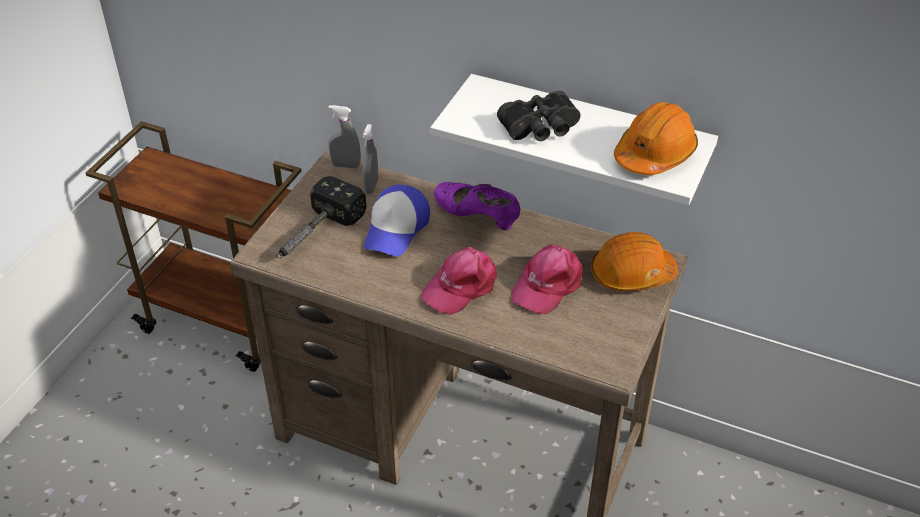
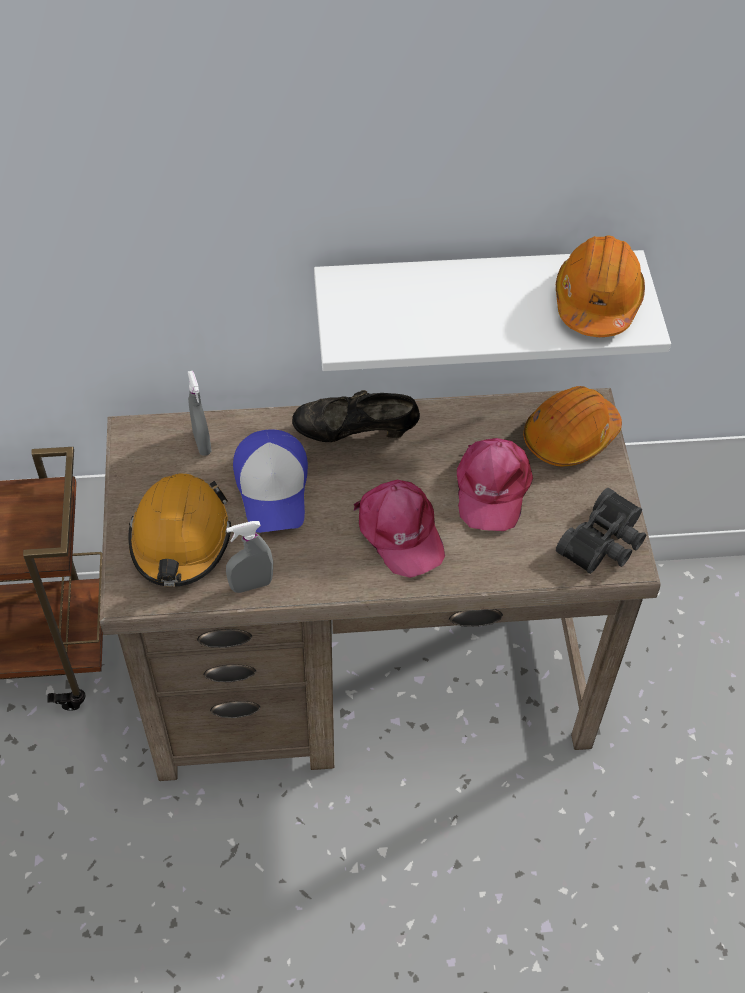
camera: 30 degrees left, 10 degrees up
hammer [276,176,366,258] -> orange hard hat [128,474,231,587]
grey spray bottle [328,105,361,168] -> grey spray bottle moved to [226,521,273,593]
pink cap [421,246,497,315] -> pink cap turned 45 degrees counterclockwise [354,480,445,578]
purple shoe [434,182,520,230] -> black shoe [292,390,420,442]
black binoculars [497,91,580,141] -> black binoculars moved to [556,488,646,574]

